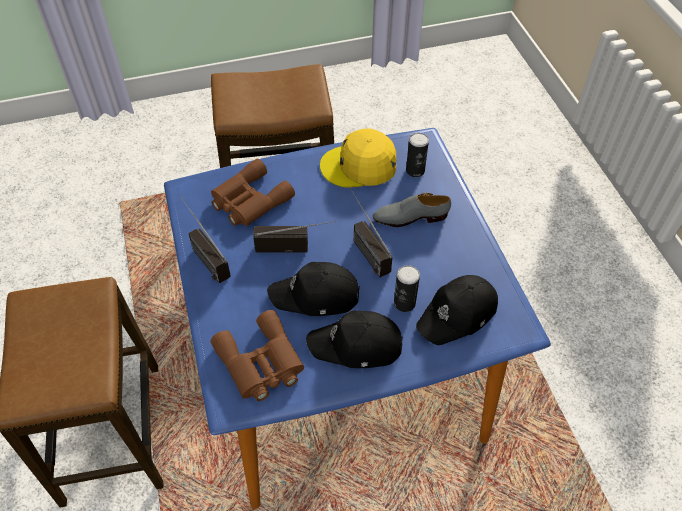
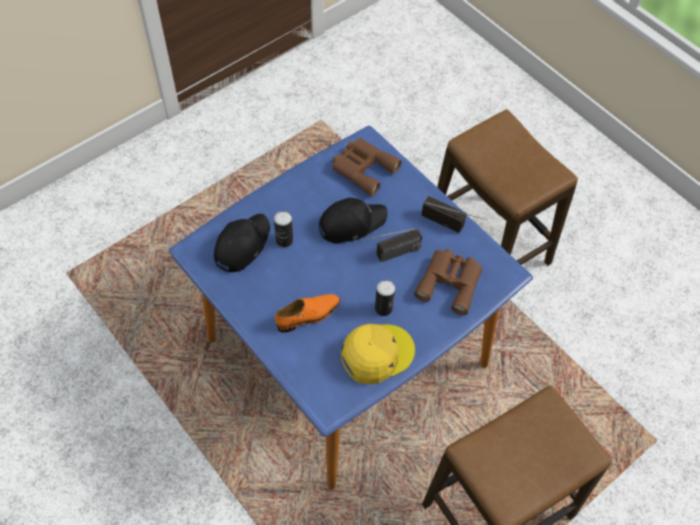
camera: 155 degrees right, 5 degrees up
black cap [306,310,403,368] -> none
radio [350,187,392,277] -> none
grey shoe [373,192,451,227] -> orange shoe [275,294,340,332]
can [406,133,429,177] -> can moved to [375,280,395,316]

